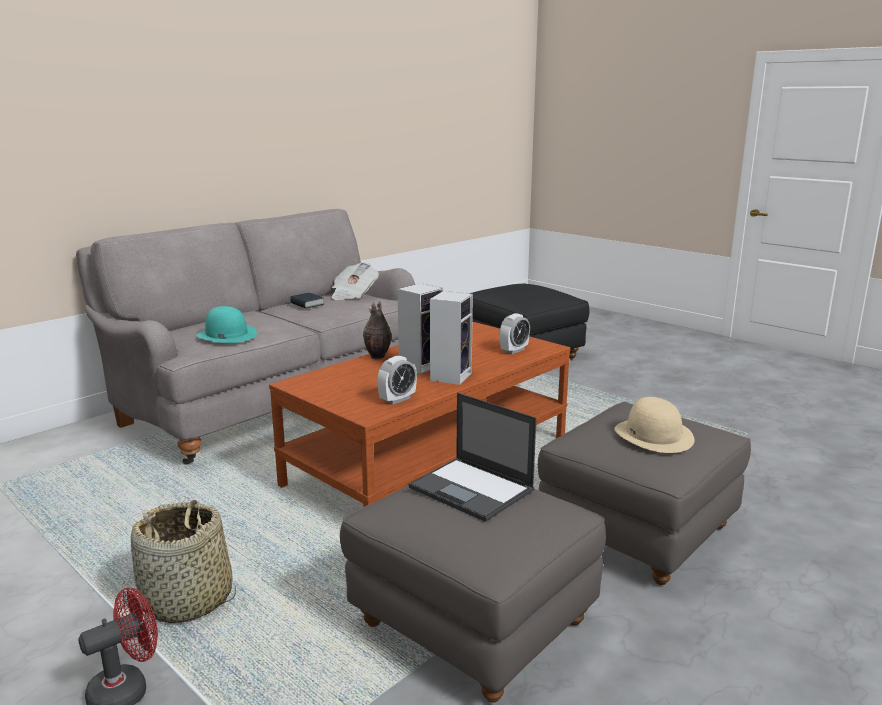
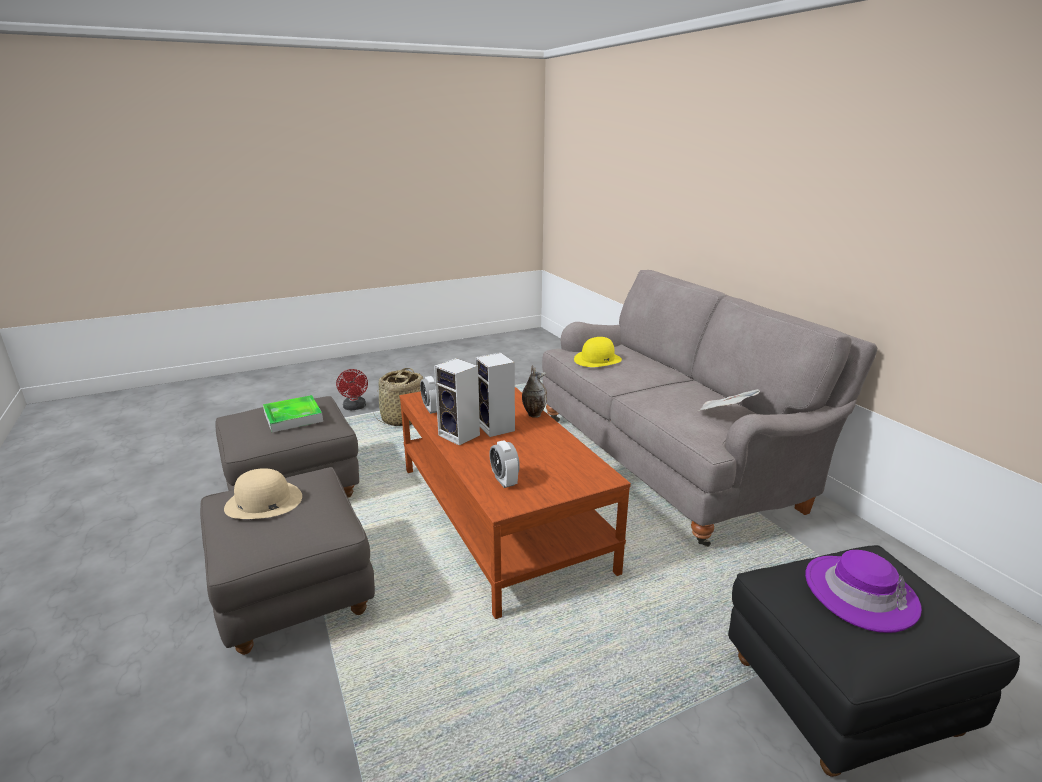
camera: 110 degrees right, 5 degrees up
turquoise hat [196,306,257,343] -> yellow hat [574,337,622,367]
book [290,293,324,308] -> none
laptop [409,393,537,522] -> tray [263,395,323,432]
none -> purple hat [805,550,922,633]

